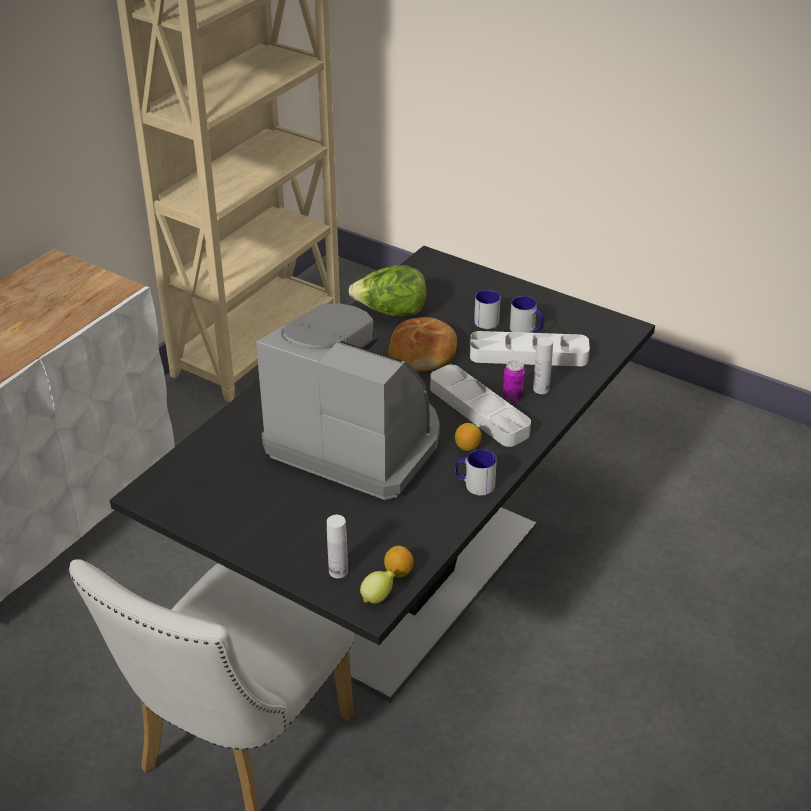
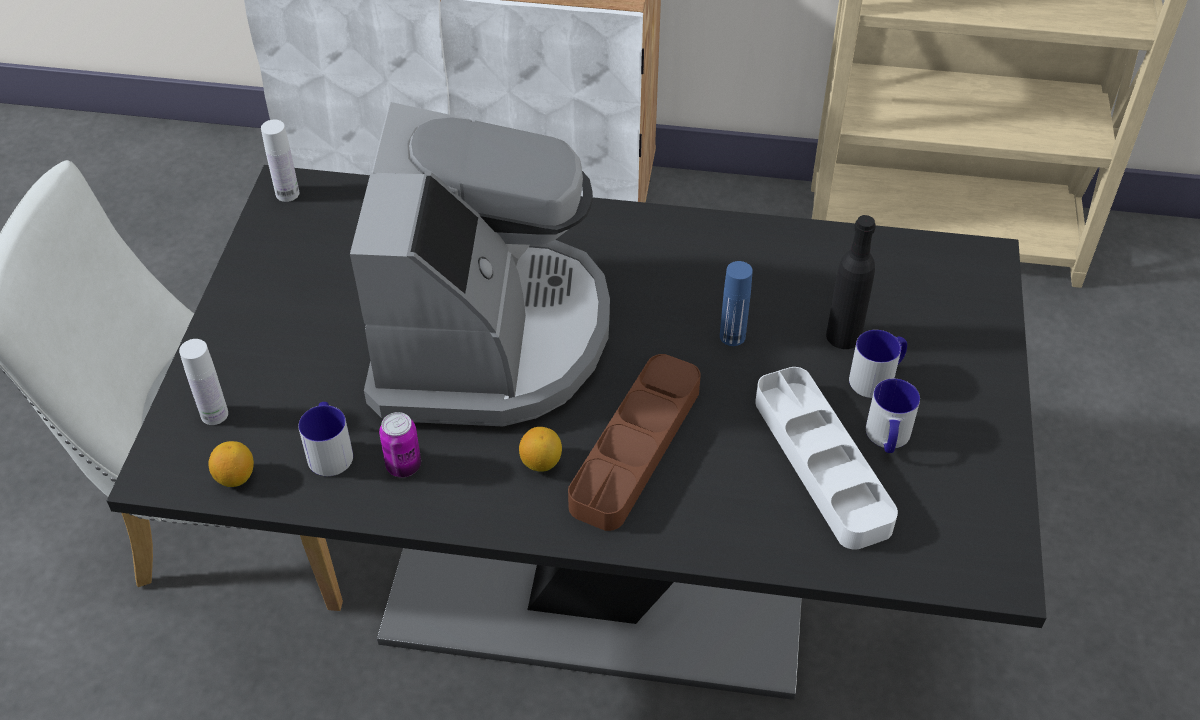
camera: 65 degrees right, 10 degrees up
lettuce [348,265,427,317] -> none
lemon [360,570,395,603] -> none
bread [388,317,457,372] -> blue bottle [720,261,753,346]
grey tray [430,365,531,447] -> brown tray [568,354,701,531]
mug [455,449,497,496] -> mug moved to [298,402,353,476]
can [503,360,525,402] -> can moved to [379,412,421,477]
white bottle [533,337,553,394] -> white bottle moved to [261,120,299,202]
none -> black bottle [826,215,876,349]

